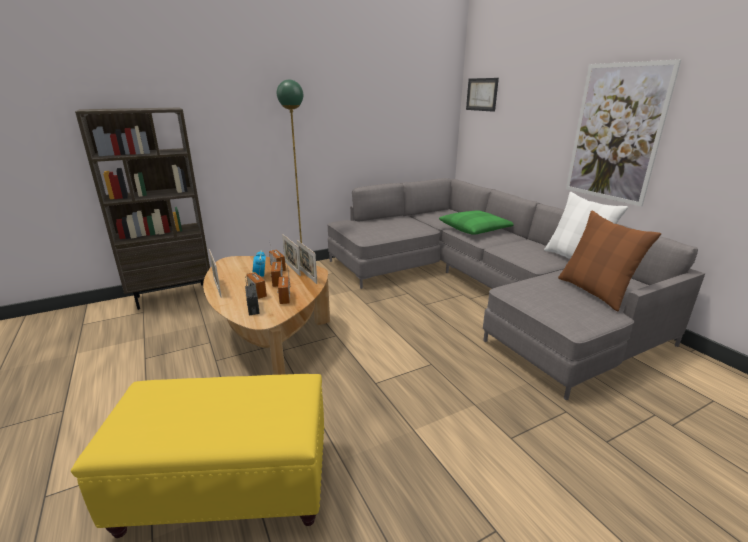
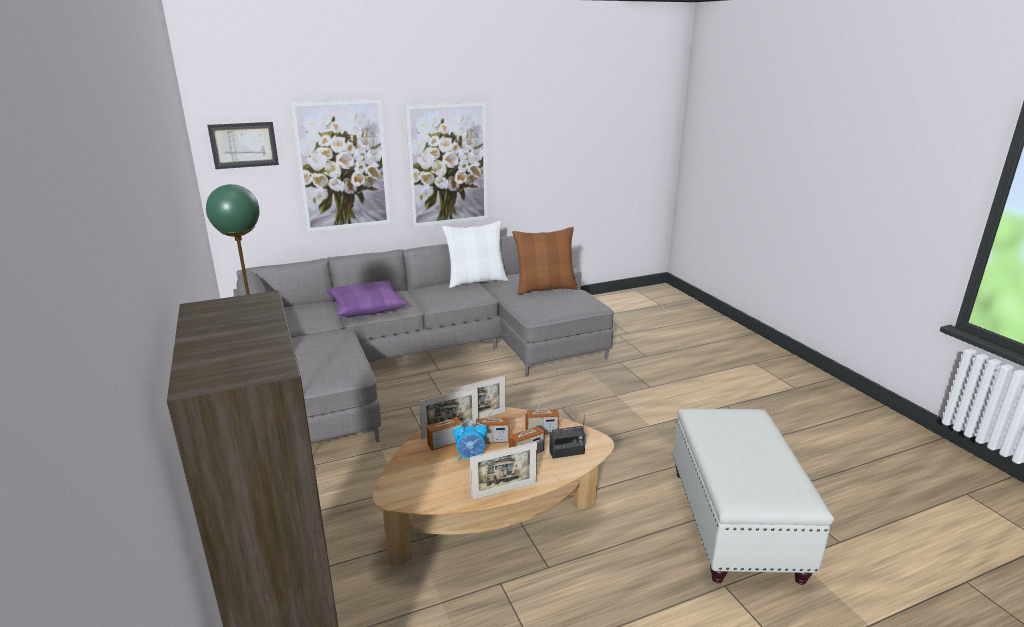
camera: 85 degrees left, 0 degrees up
yellow ottoman [71,374,324,538] -> white ottoman [673,408,834,585]
green pillow [439,210,514,235] -> purple pillow [327,281,408,316]
none -> picture [290,99,391,232]

